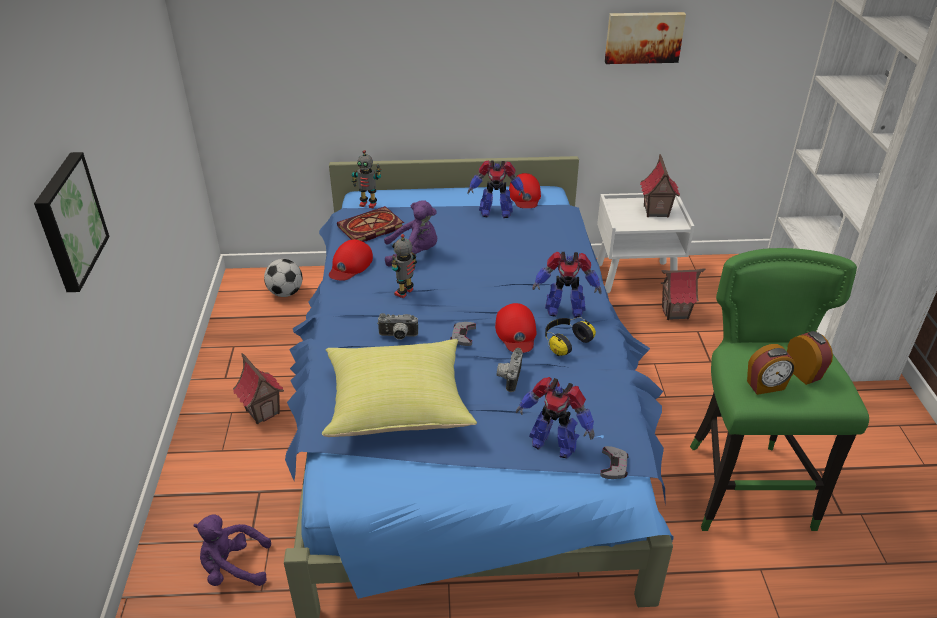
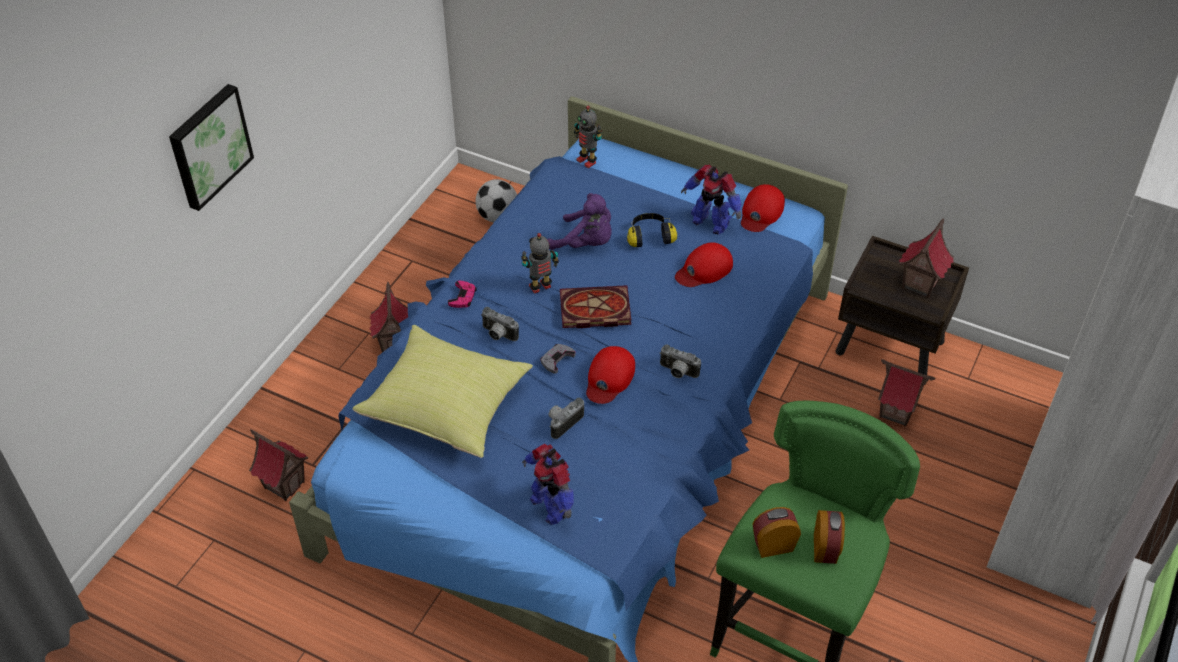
camera: 30 degrees right, 10 degrees up
purple plush toy [193,514,271,586] -> toy house [249,429,308,501]
red cap [329,239,373,281] -> red cap moved to [675,242,733,287]
book [337,206,404,242] -> book moved to [560,285,631,328]
toy robot [533,252,602,318] -> camera [659,345,701,378]
headphones [545,317,596,356] -> headphones moved to [627,213,677,247]
white nightstand [597,193,694,293] -> brown nightstand [836,236,969,375]
grey game controller [600,446,629,479] -> none
picture [605,12,686,64] -> none
alarm clock [747,344,796,395] -> alarm clock turned 150 degrees clockwise [752,507,801,558]
none -> pink game controller [448,281,477,308]

